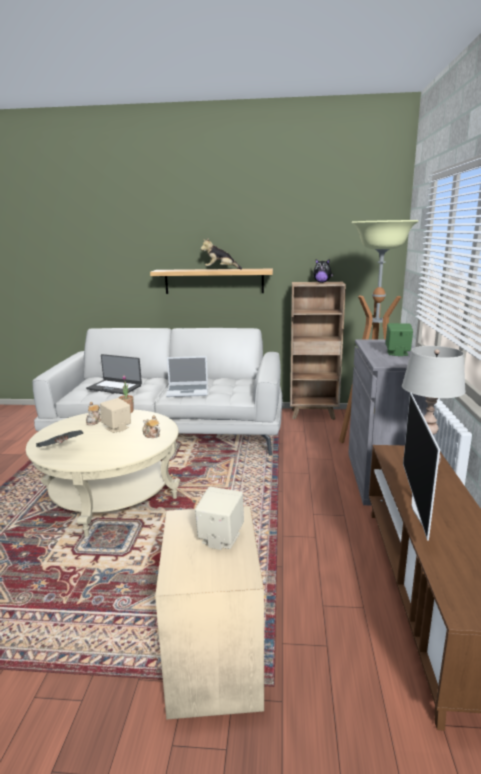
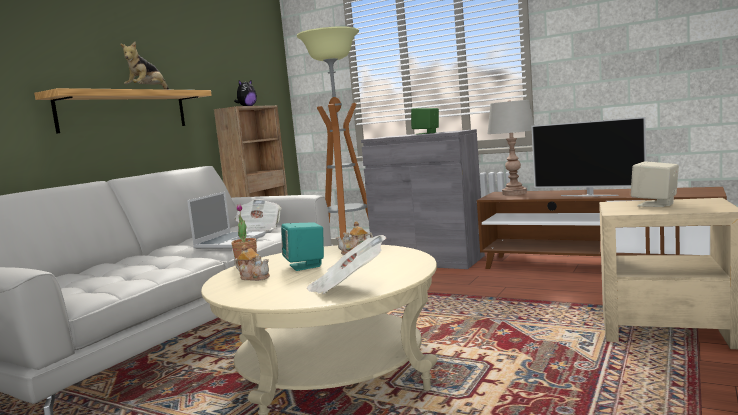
camera: 65 degrees left, 10 degrees down
laptop [86,354,142,394] -> none
beige speaker [100,398,131,433] -> turquoise speaker [281,222,324,271]
none -> newspaper [235,199,281,232]

